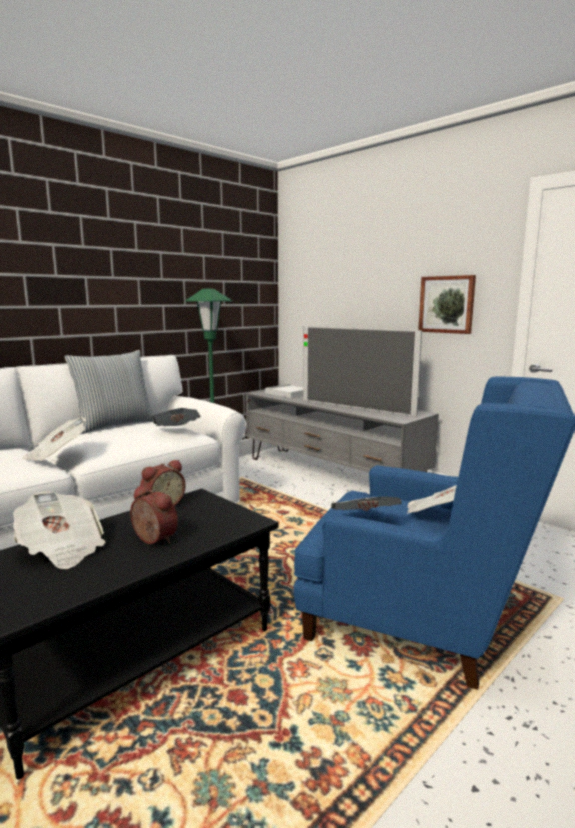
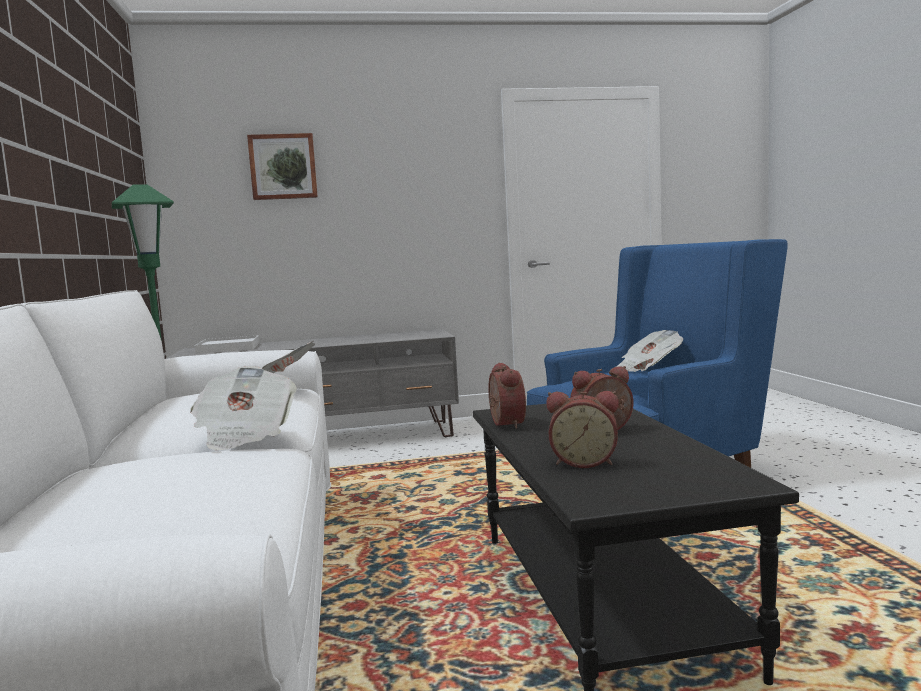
camera: 55 degrees left, 5 degrees down
newspaper [13,491,106,569] -> alarm clock [546,391,619,468]
pillow [64,350,154,433] -> none
television [303,326,422,416] -> none
picture [418,275,476,334] -> picture moved to [247,133,318,200]

